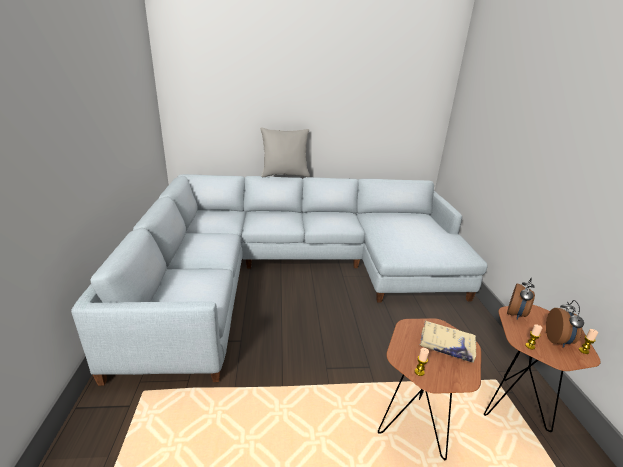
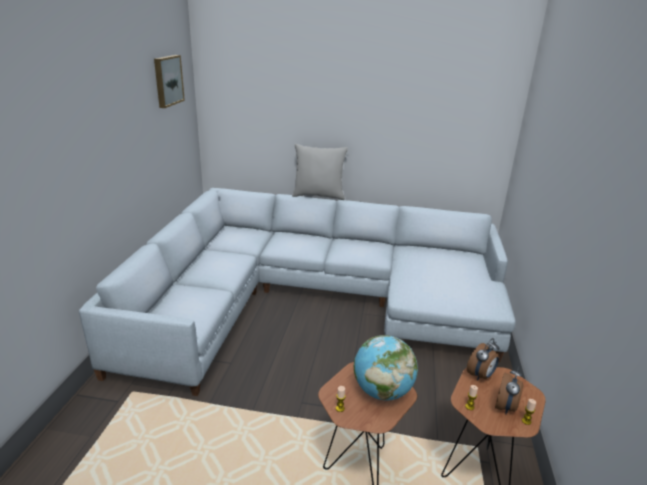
camera: 15 degrees right, 0 degrees up
beige book [420,321,476,363] -> globe [354,335,418,401]
none -> picture [154,55,185,108]

